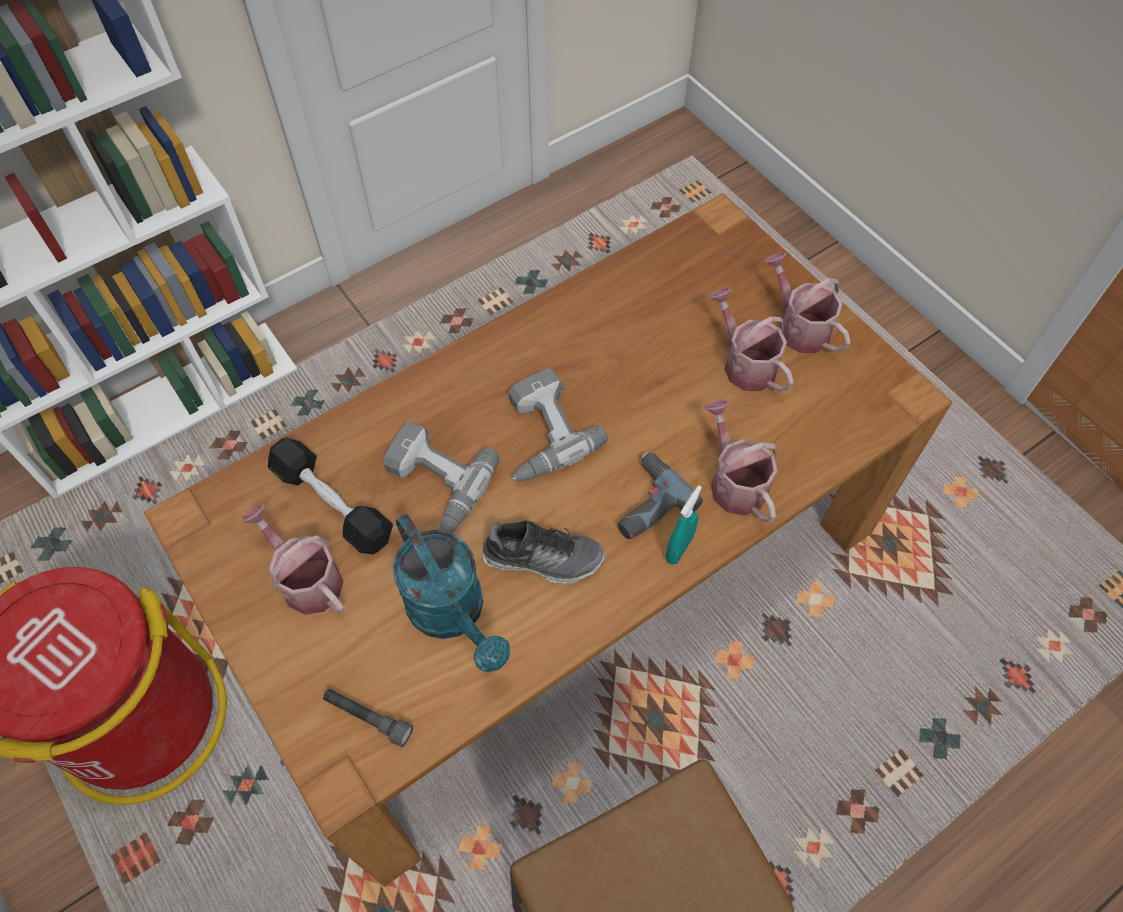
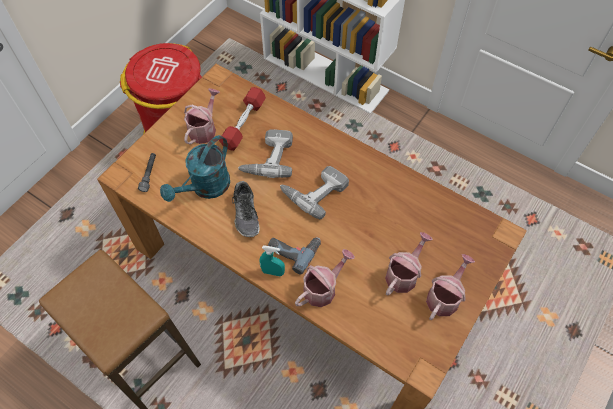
camera: 70 degrees right, 0 degrees up
black dumbbell [268,438,393,554] -> red dumbbell [219,87,266,151]

